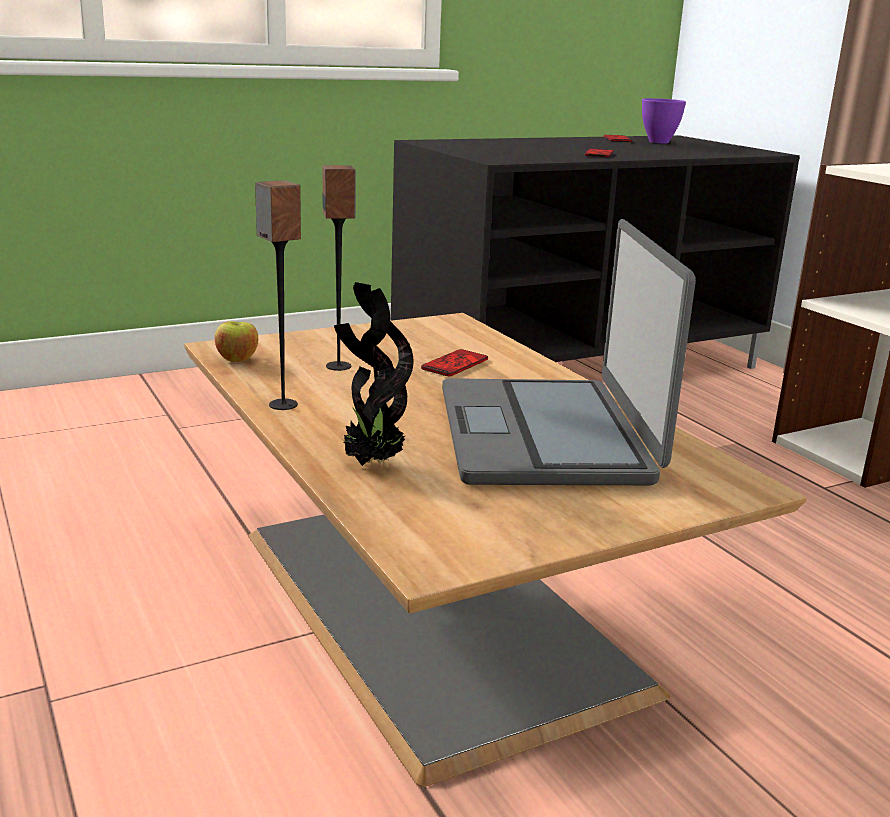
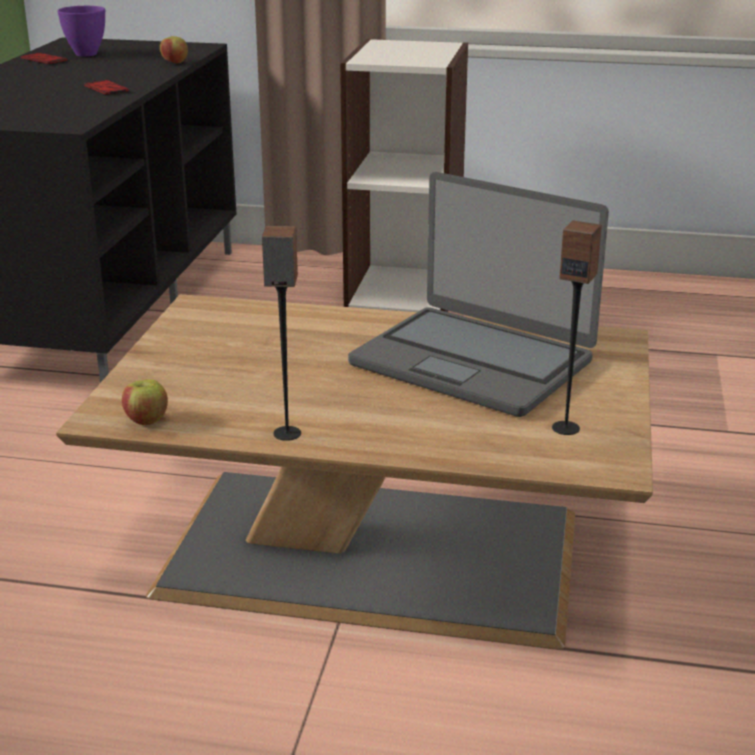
camera: 50 degrees left, 5 degrees up
speaker [322,165,356,371] -> speaker moved to [552,221,602,435]
potted plant [334,282,413,466] -> none
phone [421,349,488,376] -> none
none -> apple [160,36,188,63]

